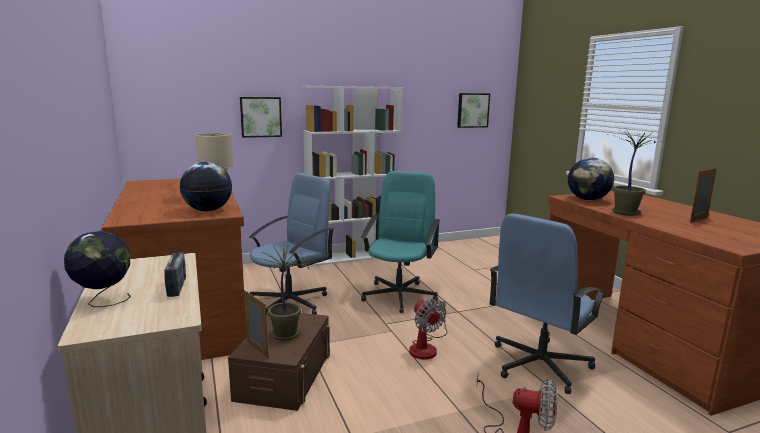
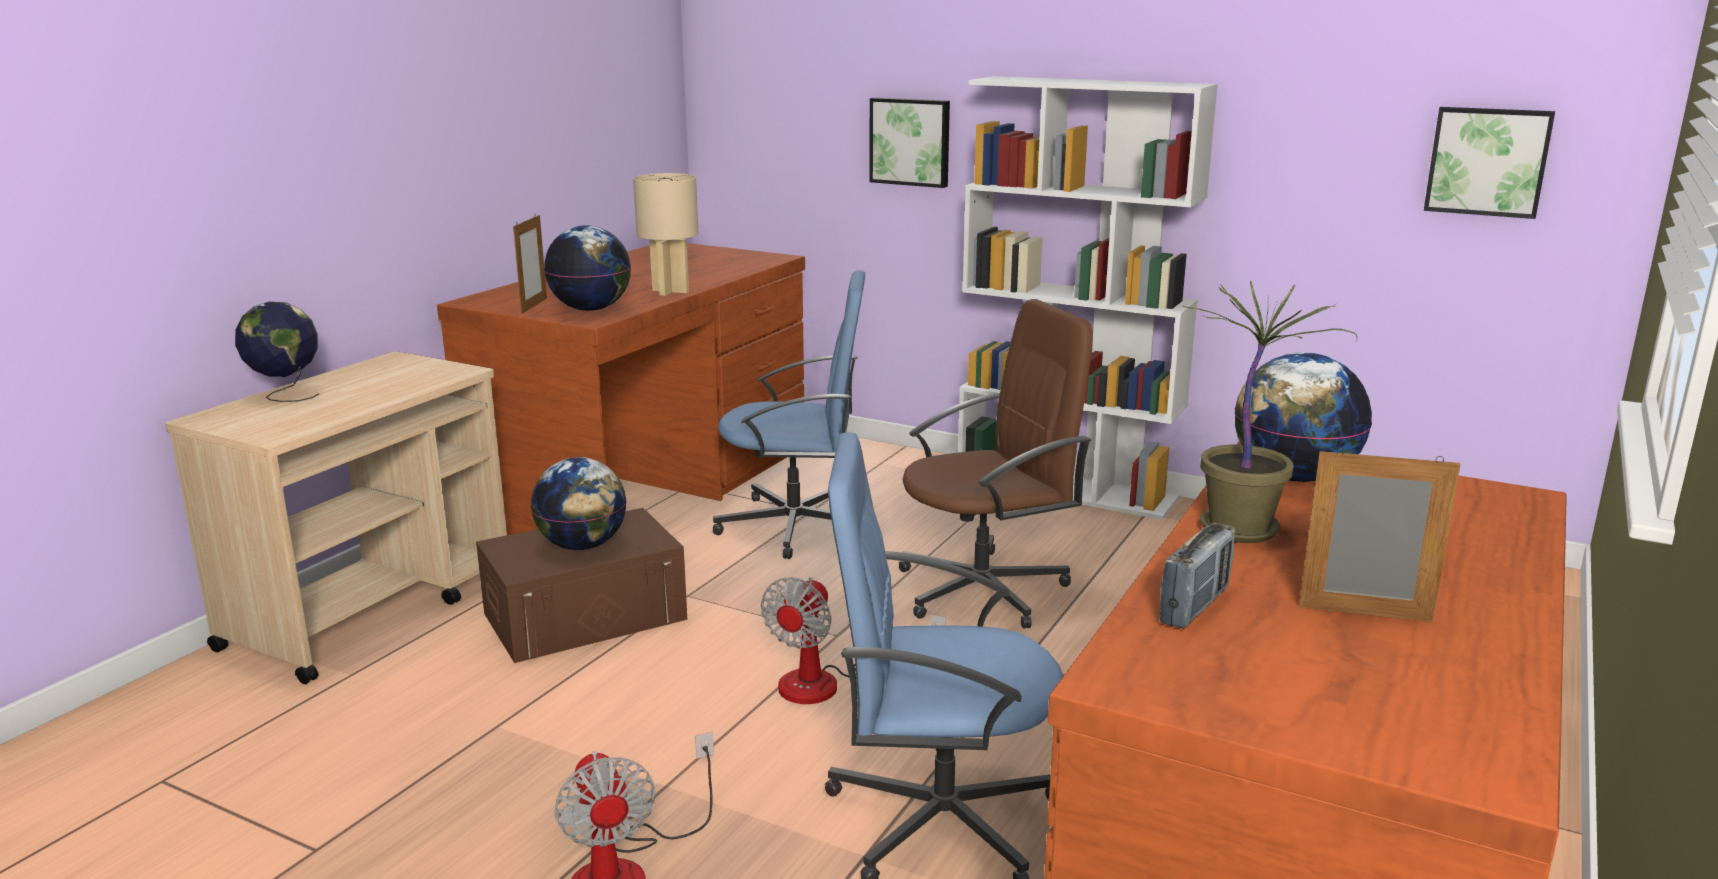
camera: 50 degrees right, 5 degrees up
radio [164,252,186,297] -> radio moved to [1160,522,1235,629]
picture frame [244,290,268,359] -> picture frame moved to [513,214,547,314]
potted plant [252,243,316,341] -> globe [531,457,627,550]
turquoise office chair [361,171,440,313] -> brown office chair [899,299,1093,629]

